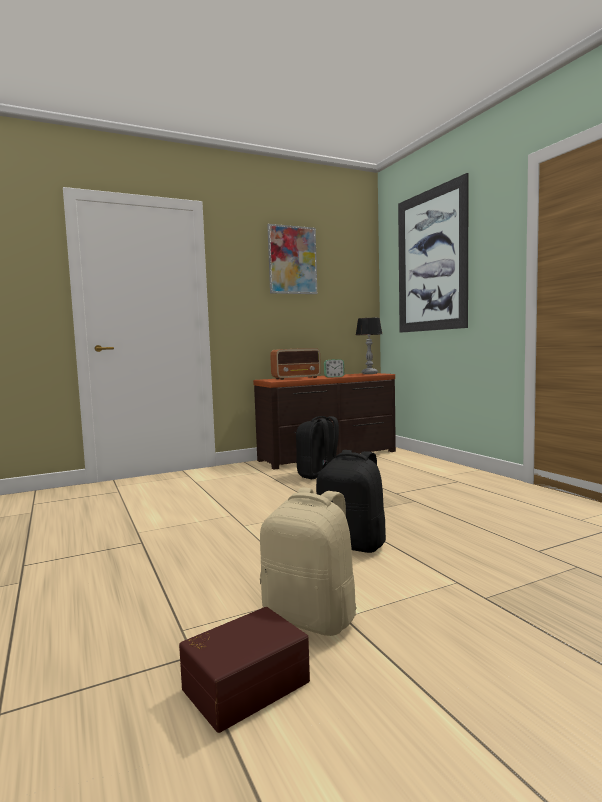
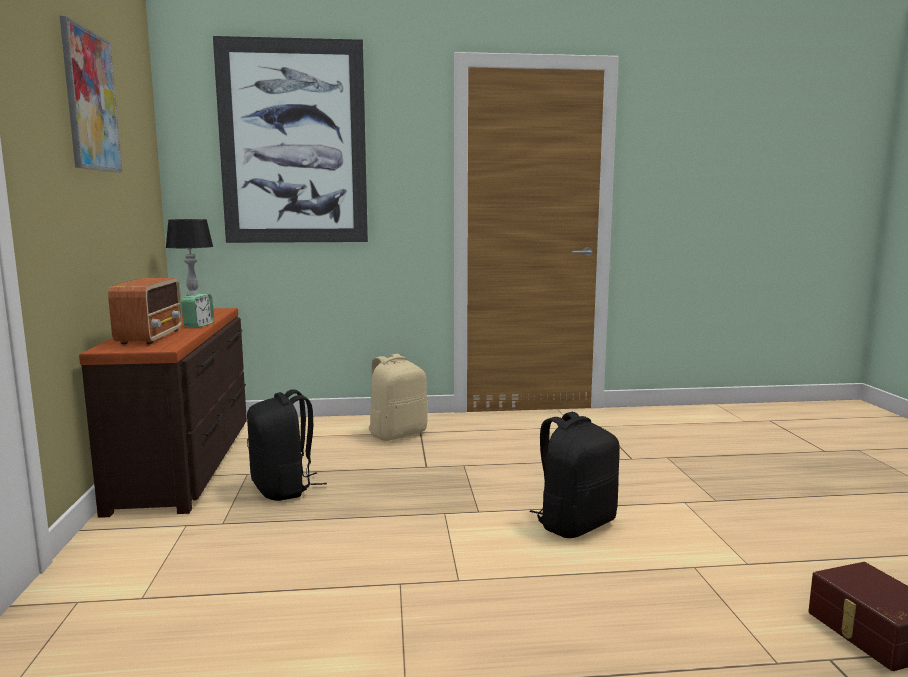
camera: 70 degrees left, 5 degrees up
beige backpack [260,488,357,636] -> beige backpack moved to [368,354,428,441]

